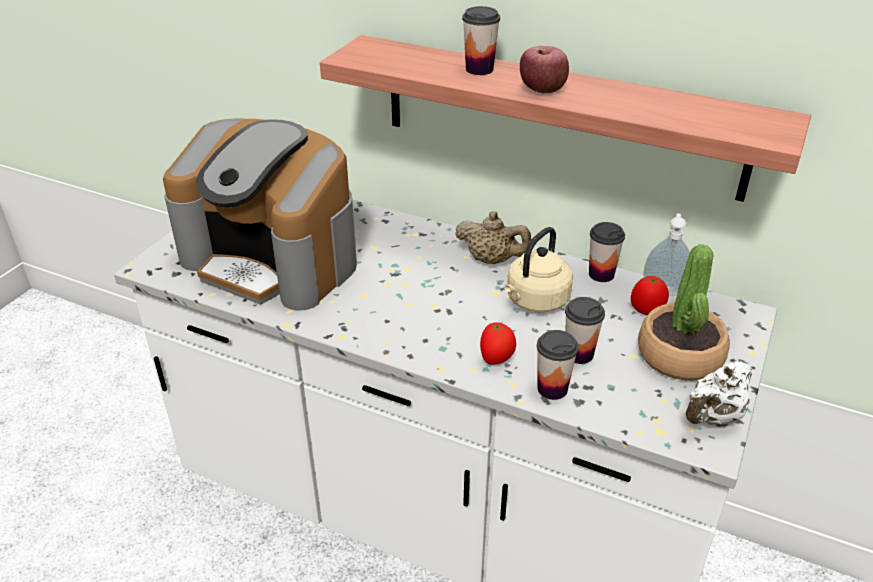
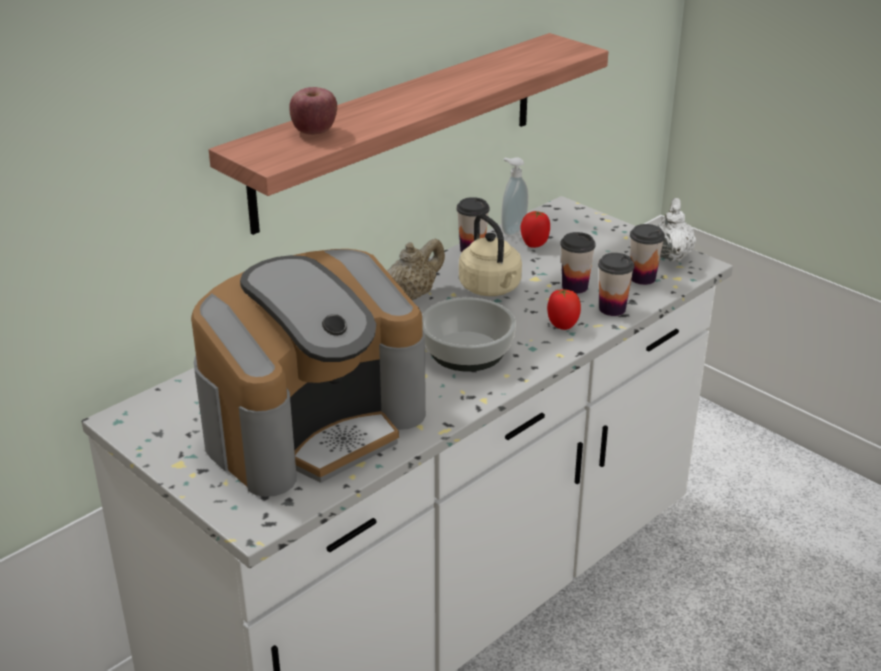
camera: 70 degrees left, 5 degrees down
cup [462,6,500,75] -> cup moved to [630,224,665,285]
apple [520,46,569,94] -> apple moved to [289,87,337,135]
potted plant [638,244,730,380] -> none
white teapot [686,361,752,426] -> white teapot turned 150 degrees counterclockwise [658,198,696,262]
none -> bowl [422,297,516,372]

